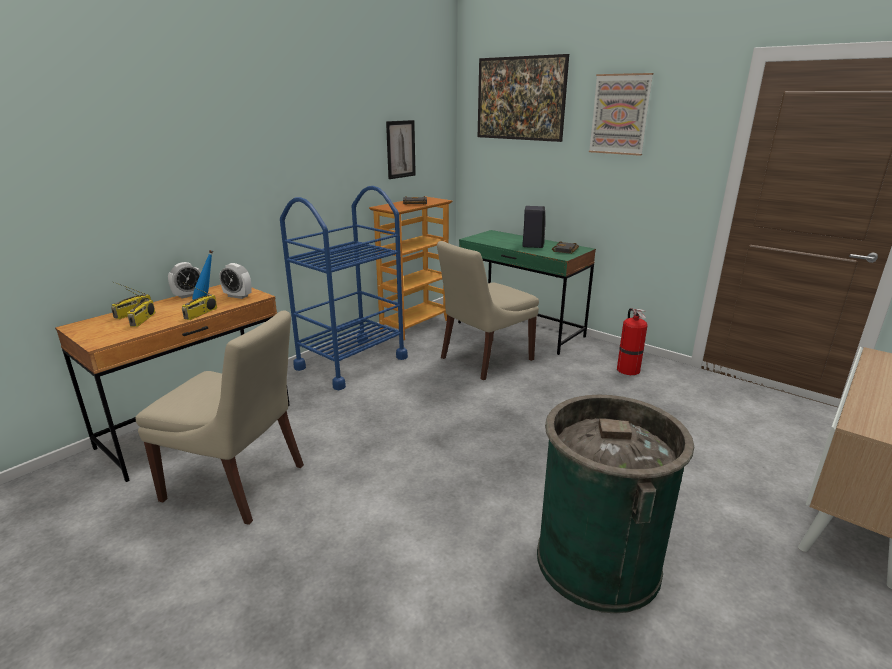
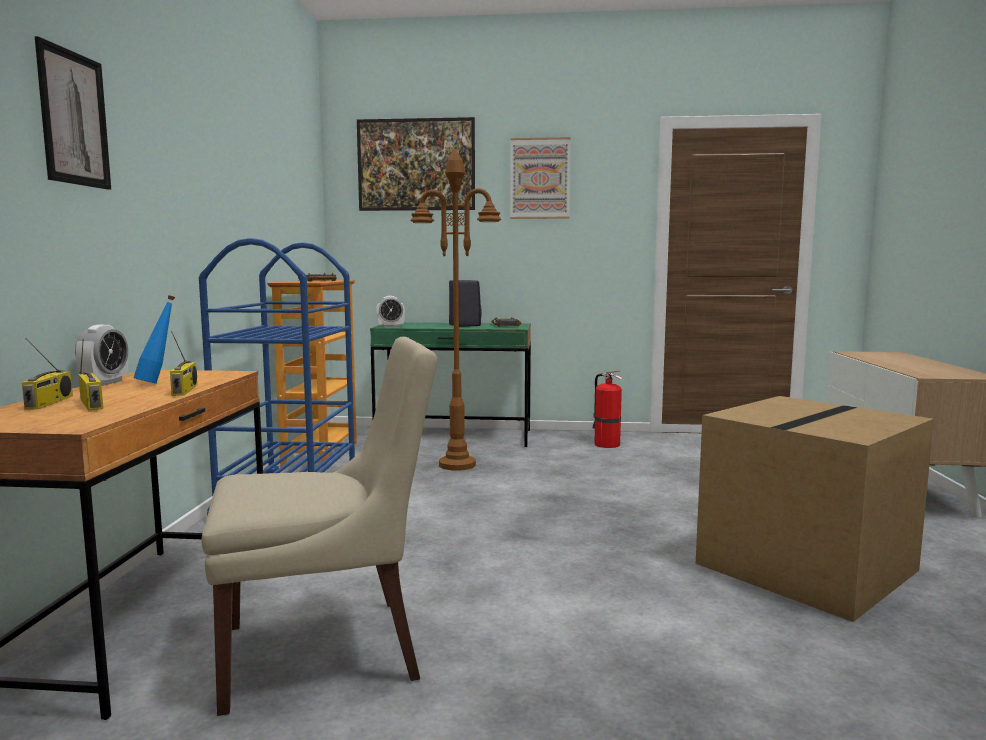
camera: 35 degrees left, 15 degrees down
alarm clock [219,263,252,299] -> alarm clock moved to [376,296,405,328]
picture [386,120,416,179] -> picture moved to [35,36,111,190]
beige chair [437,241,539,380] -> brown floor lamp [410,148,501,471]
green trash can [537,395,694,614] -> cardboard box [696,396,934,622]

